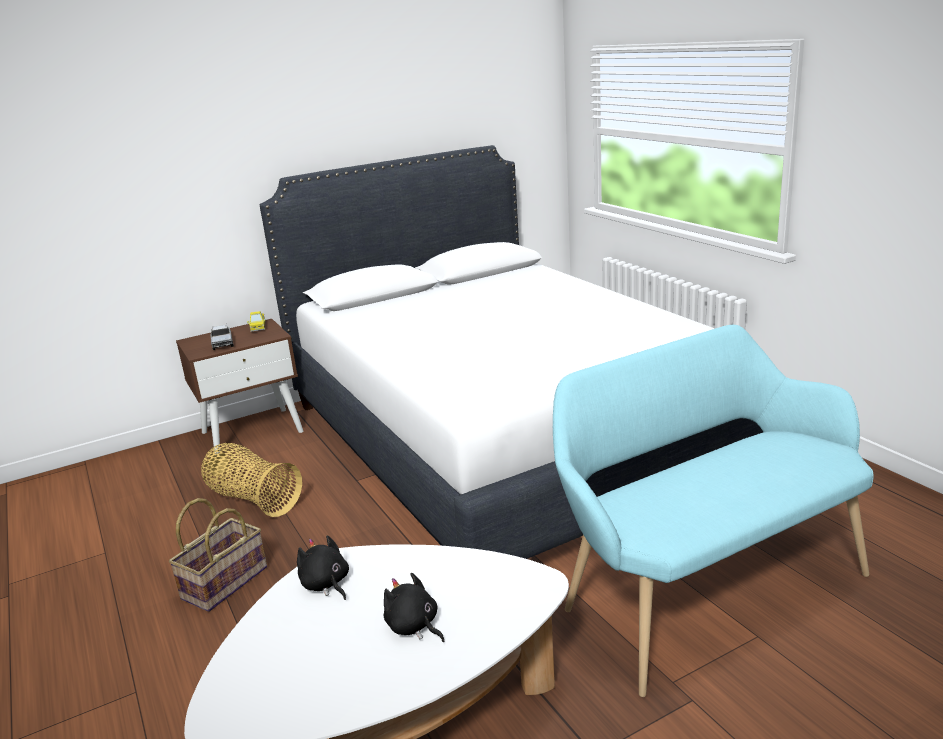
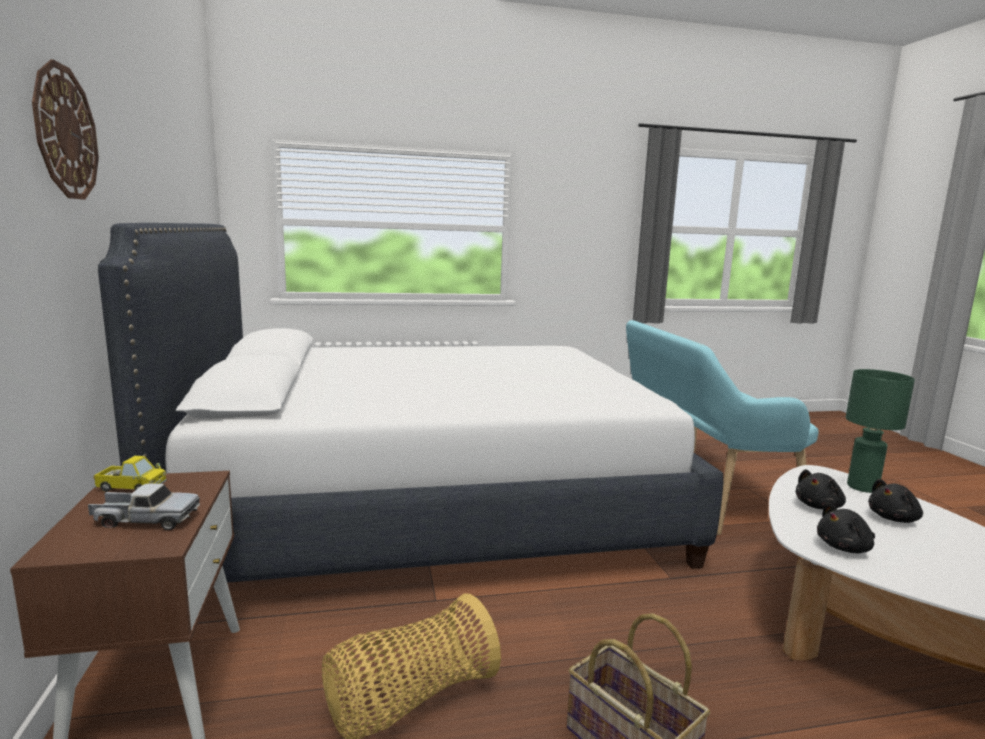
camera: 75 degrees left, 10 degrees down
none -> wall clock [32,59,99,200]
none -> black plush toy [795,469,846,510]
none -> green table lamp [845,369,915,493]

